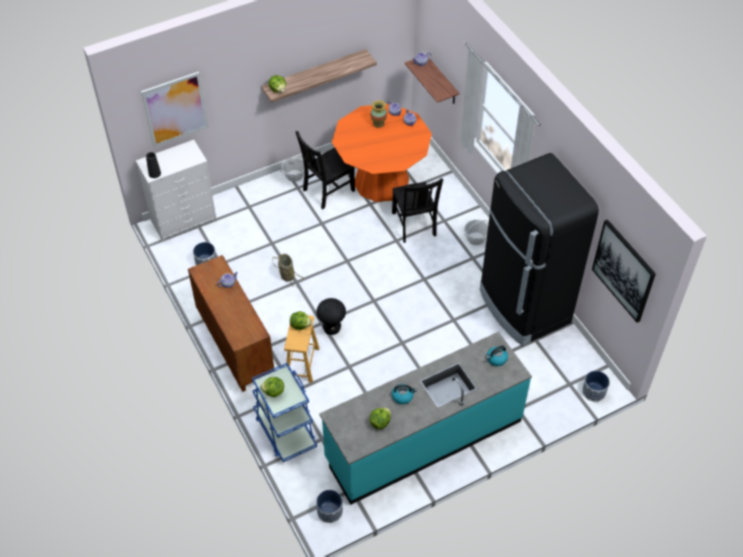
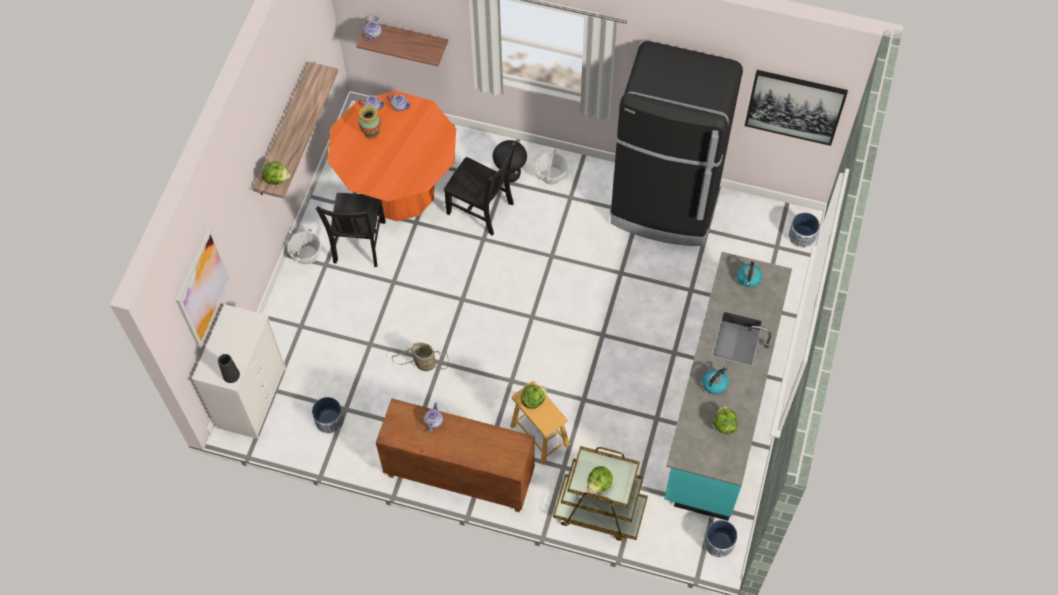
camera: 45 degrees left, 10 degrees up
blue cart [252,363,317,462] -> brown cart [553,446,648,541]
black stool [317,298,346,335] -> black stool moved to [493,140,527,182]

